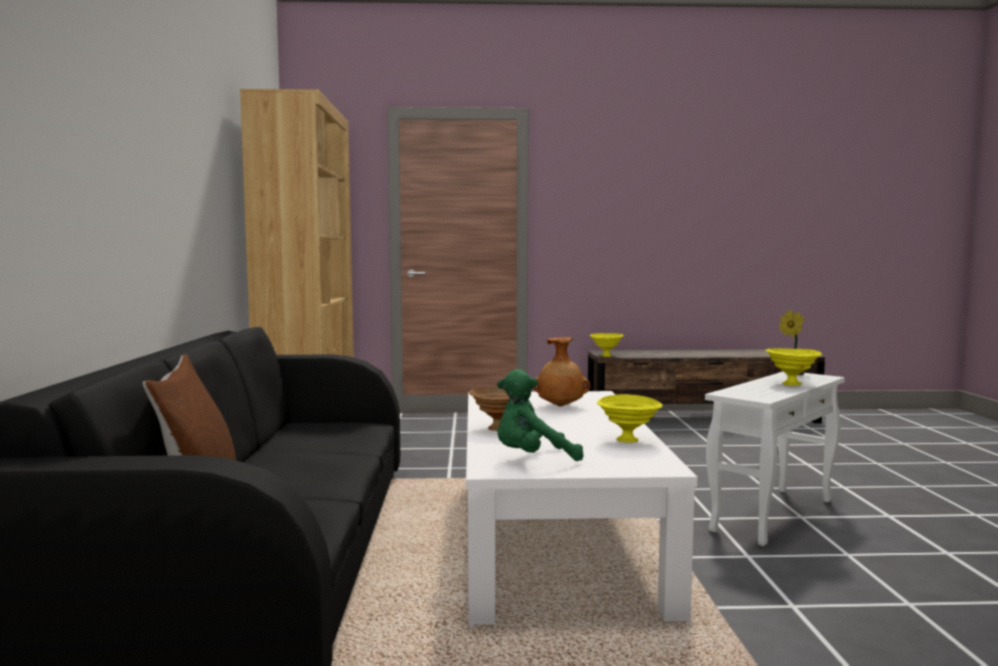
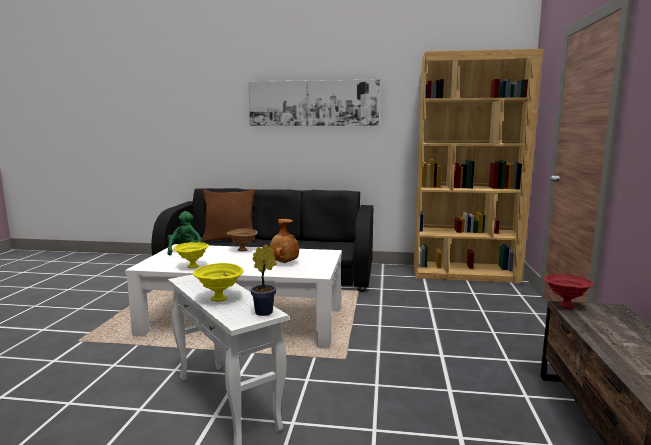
camera: 100 degrees right, 5 degrees up
yellow bowl [590,333,624,357] -> red bowl [544,274,594,309]
none -> picture [248,79,380,126]

